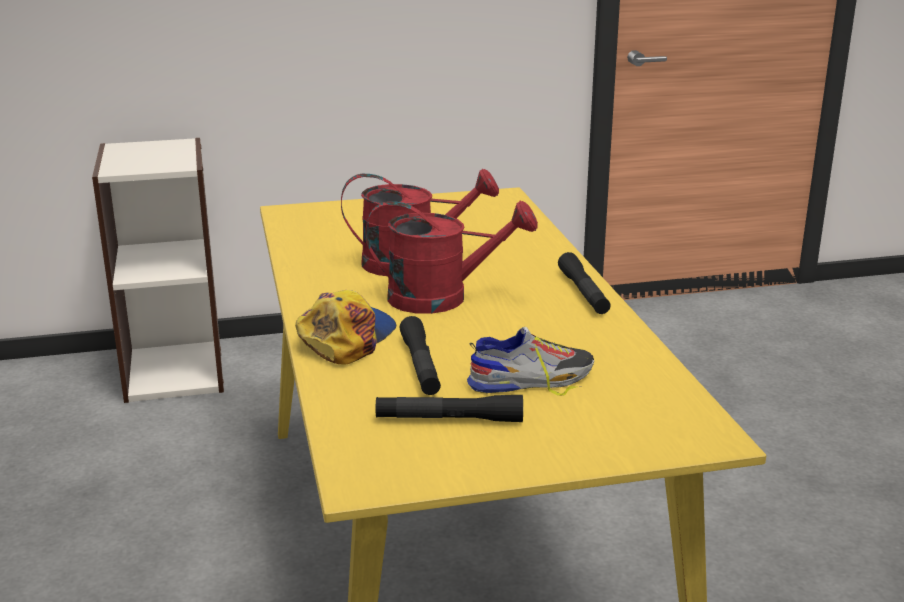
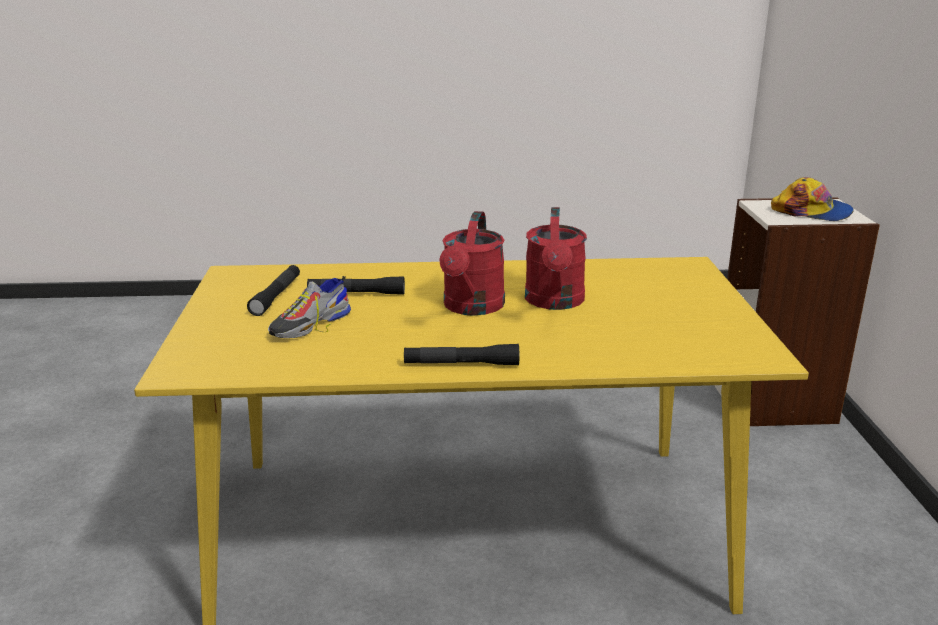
camera: 100 degrees right, 0 degrees up
cap [295,290,397,365] -> cap moved to [771,177,854,221]
shoe [467,327,594,396] -> shoe turned 45 degrees clockwise [268,276,351,338]

